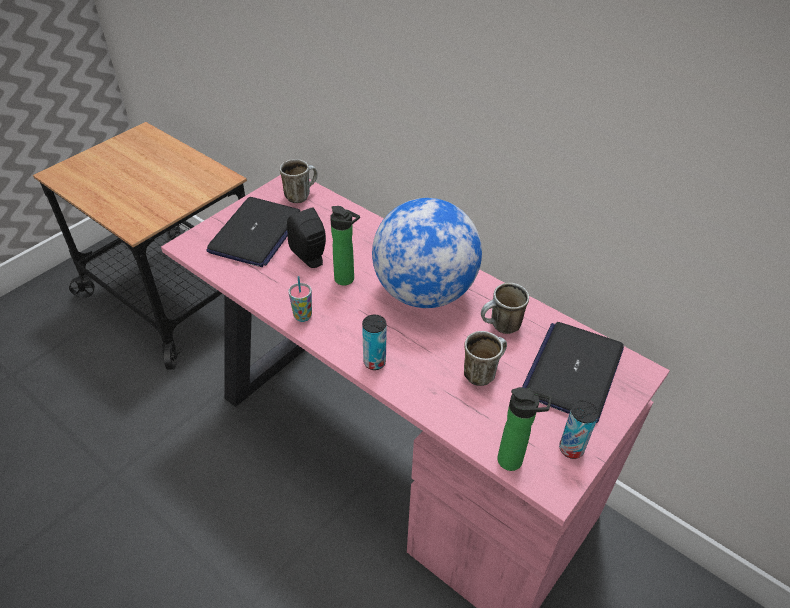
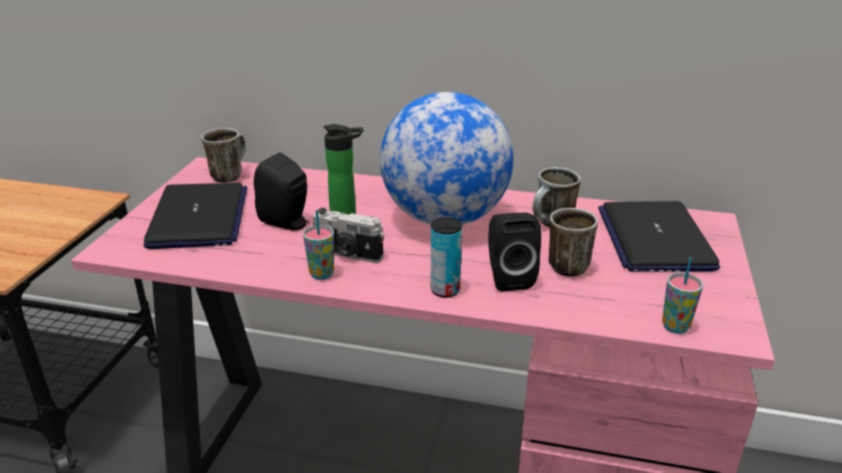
camera: 25 degrees left, 15 degrees down
bottle [497,387,552,471] -> cup [662,258,703,334]
can [559,401,599,459] -> none
none -> camera [313,208,384,263]
none -> black speaker [488,212,541,292]

